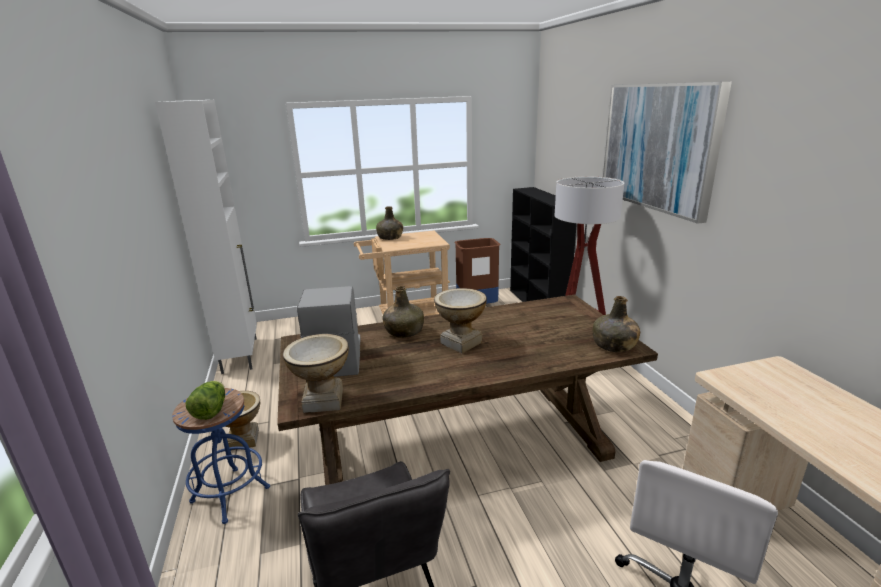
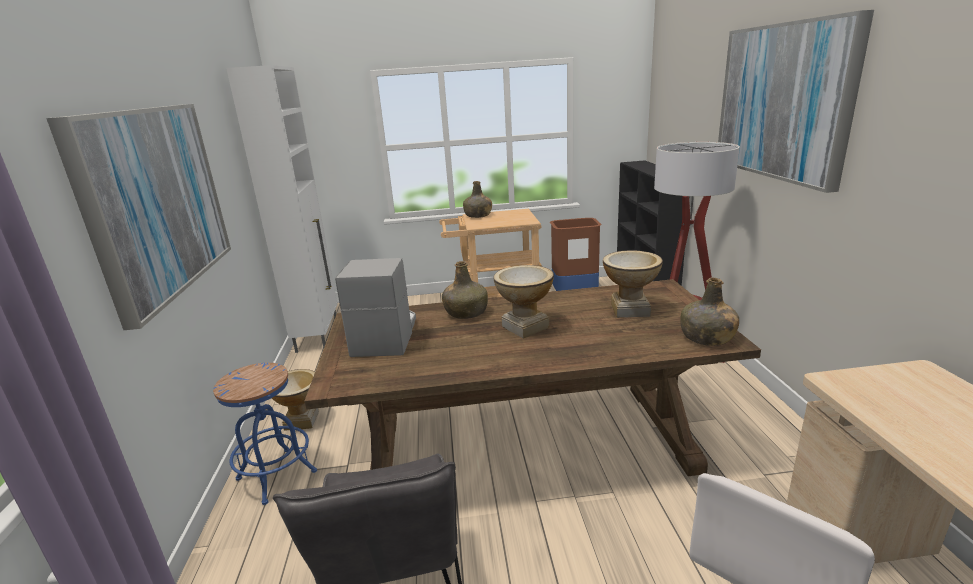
camera: 10 degrees right, 0 degrees up
lettuce [185,381,225,420] -> none
vase [283,334,349,413] -> vase moved to [603,250,663,318]
none -> picture [46,104,231,330]

